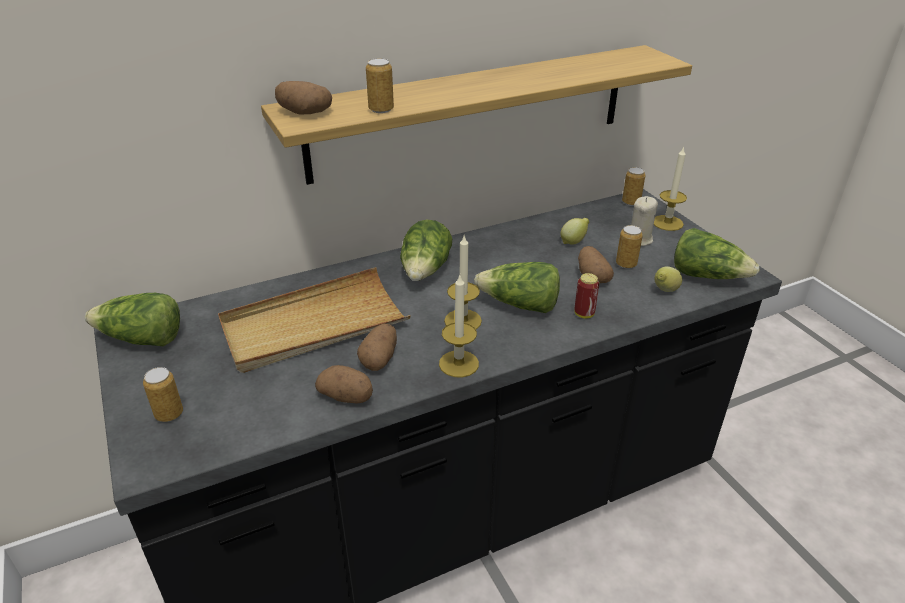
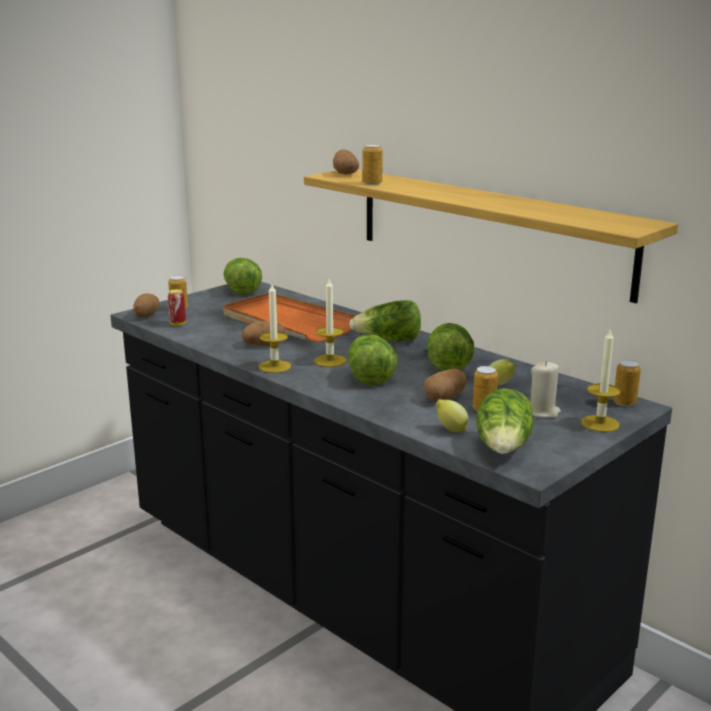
camera: 70 degrees right, 15 degrees down
beige tray [218,267,411,373] -> orange tray [223,293,357,342]
potato [315,365,373,404] -> potato moved to [133,293,159,317]
can [574,273,599,319] -> can moved to [168,289,186,326]
none -> lettuce [427,323,474,371]

